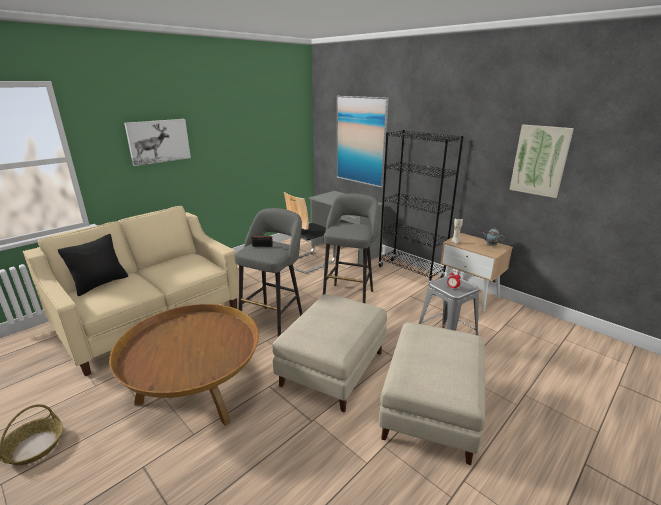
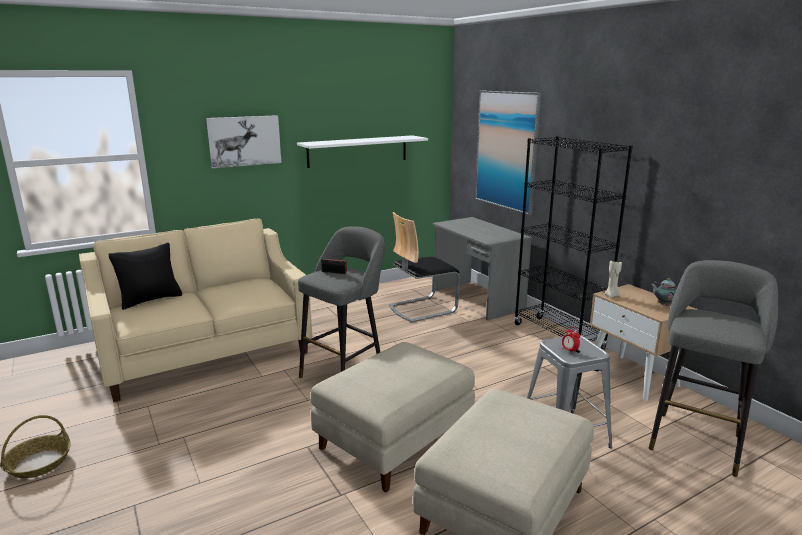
camera: 15 degrees right, 5 degrees down
brown coffee table [109,304,259,426] -> none
grey stool [323,193,379,303] -> grey stool moved to [648,260,778,477]
picture [509,125,574,198] -> none
none -> white shelf [297,135,428,168]

